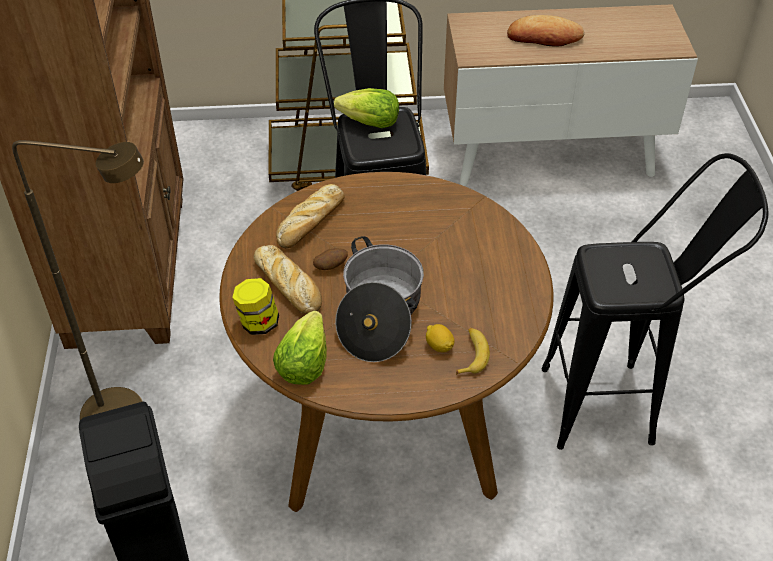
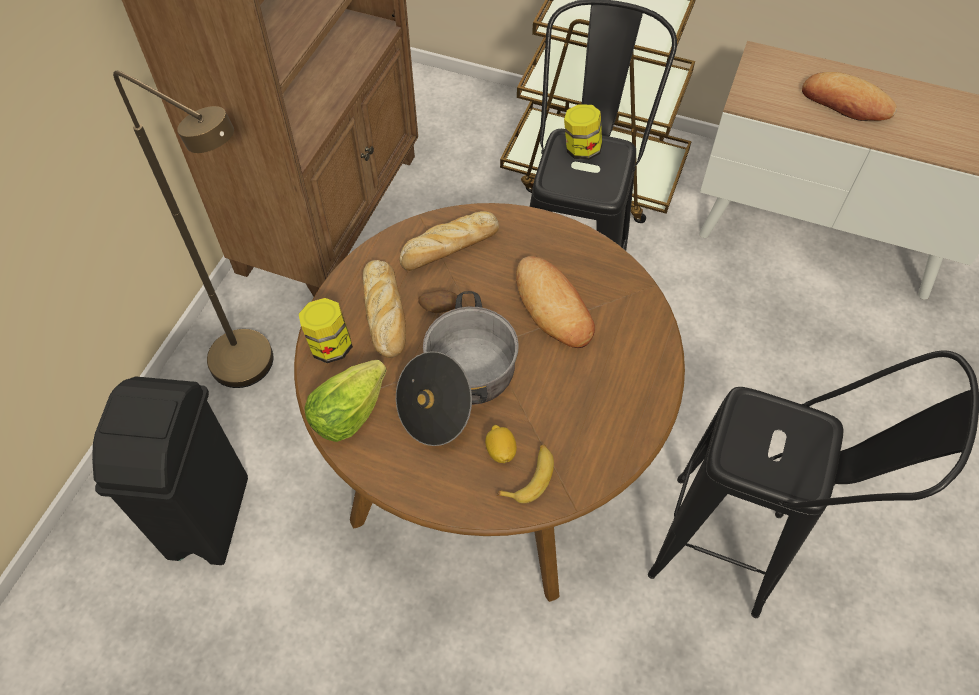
camera: 25 degrees right, 10 degrees up
lettuce [334,88,399,128] -> jar [564,104,602,160]
none -> bread [516,256,595,348]

